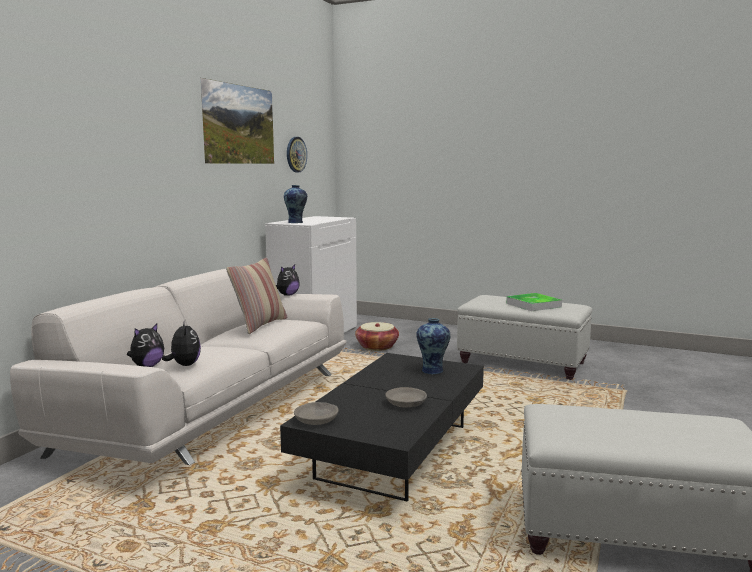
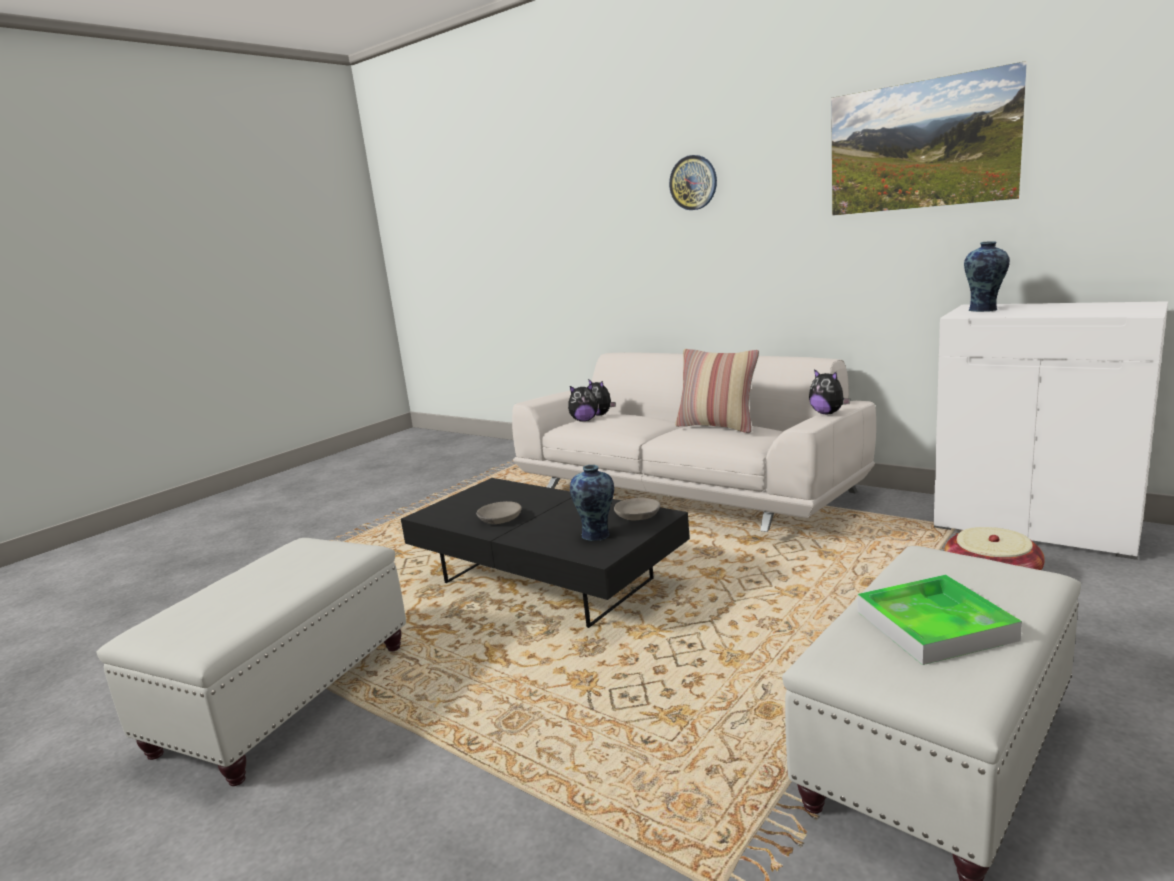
camera: 105 degrees right, 5 degrees up
wall clock [287,137,307,172] -> wall clock moved to [669,155,717,210]
grey bowl [294,402,339,425] -> grey bowl moved to [614,497,660,521]

